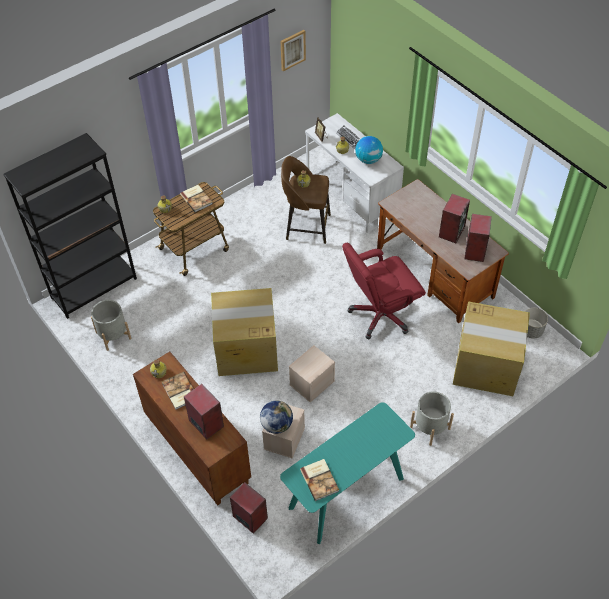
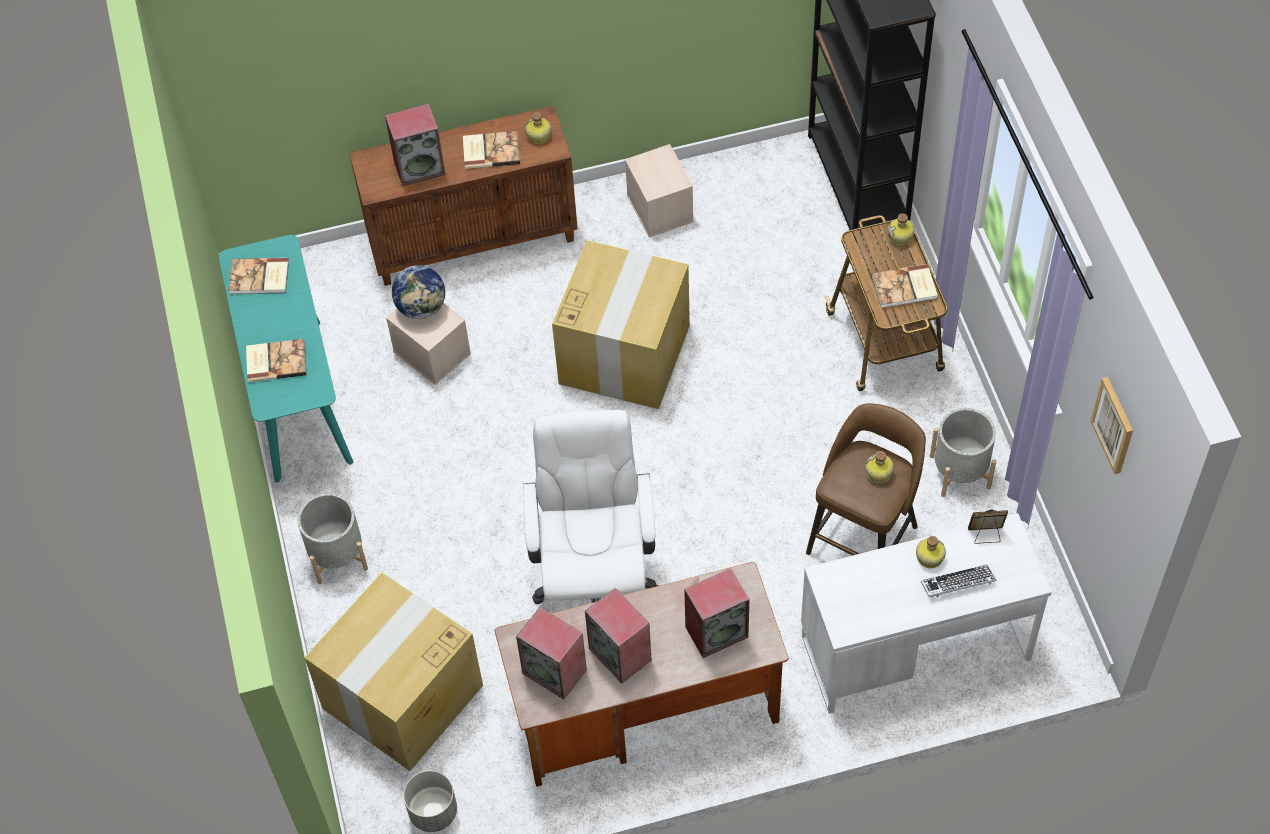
camera: 115 degrees right, 5 degrees up
grey planter [91,300,131,351] -> grey planter moved to [930,408,996,497]
speaker [230,482,268,534] -> speaker moved to [684,568,749,658]
beige storage box [289,345,335,402] -> beige storage box moved to [625,144,694,237]
red office chair [342,243,426,339] -> white office chair [523,410,658,604]
globe [355,136,383,164] -> none
none -> book [246,339,307,382]

